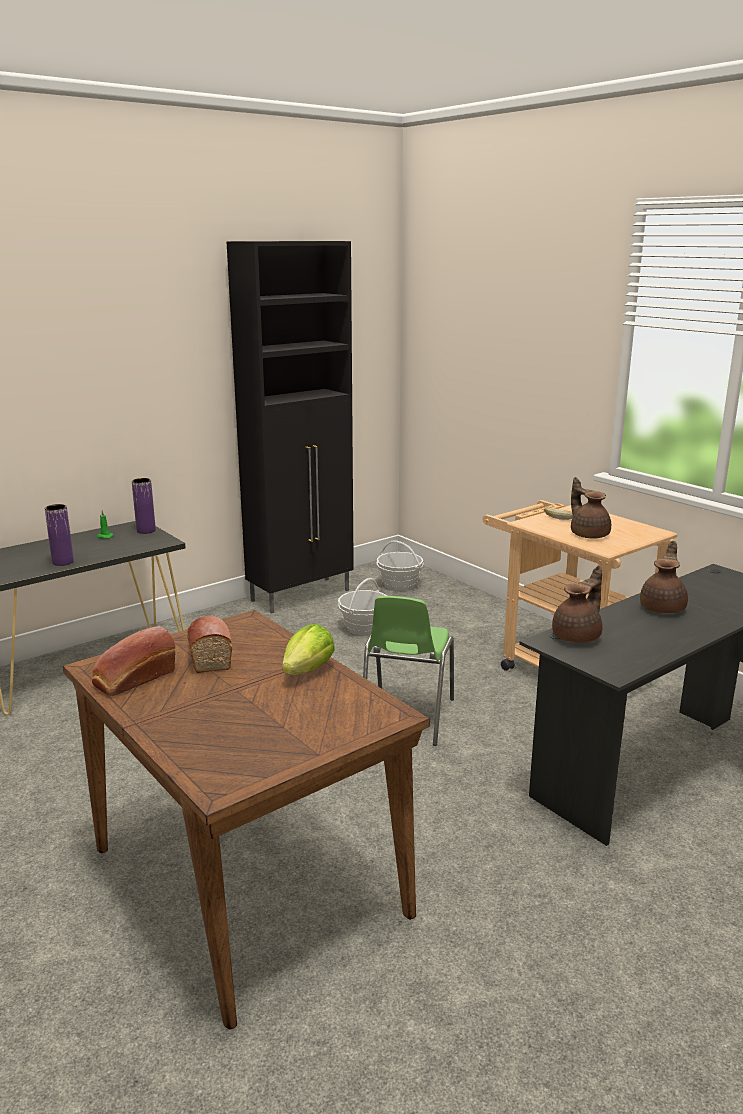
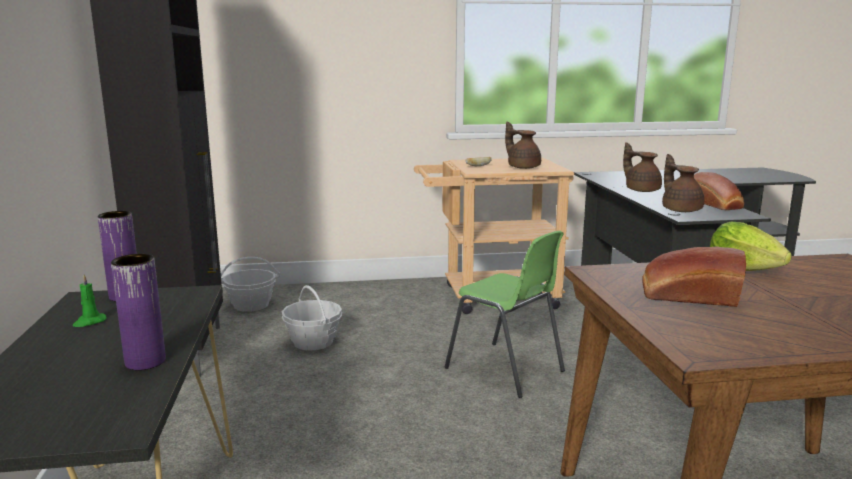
camera: 60 degrees left, 5 degrees down
bread [92,626,175,696] -> bread moved to [694,172,744,210]
brown teapot [571,477,611,539] -> brown teapot turned 45 degrees clockwise [505,122,541,169]

